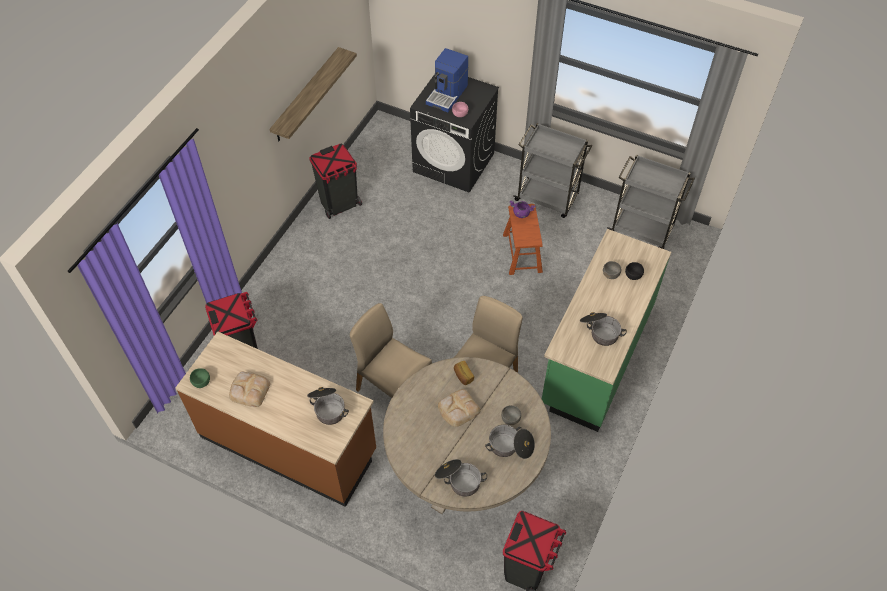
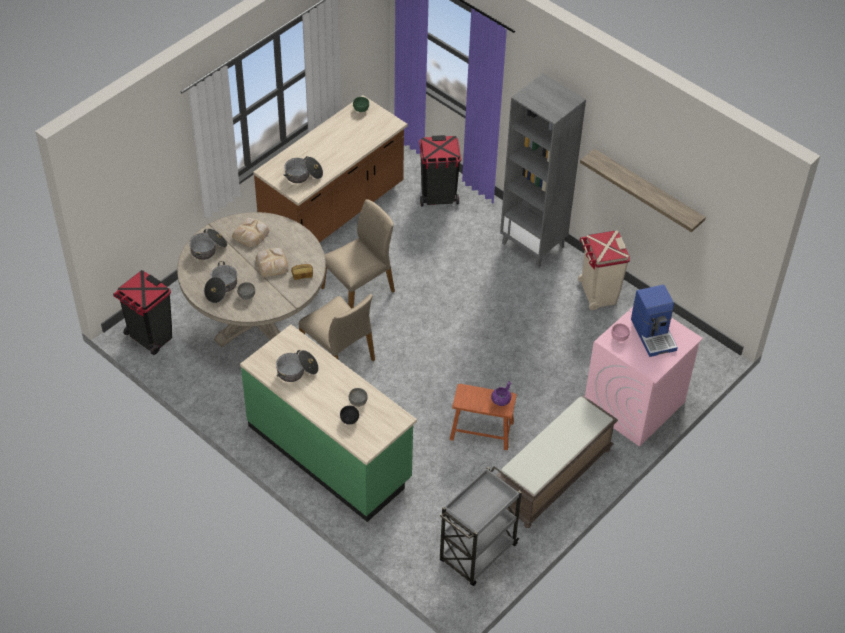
camera: 105 degrees right, 5 degrees down
bread [229,372,270,407] -> bread moved to [232,218,269,247]
black trash can [309,144,362,219] -> beige trash can [578,230,630,310]
black washing machine [410,74,499,193] -> pink washing machine [585,307,703,447]
coffee machine [426,48,468,112] -> coffee machine turned 150 degrees counterclockwise [631,285,678,357]
grey cart [513,123,592,218] -> brown bench [496,395,618,528]
none -> grey bookcase [500,74,586,268]

